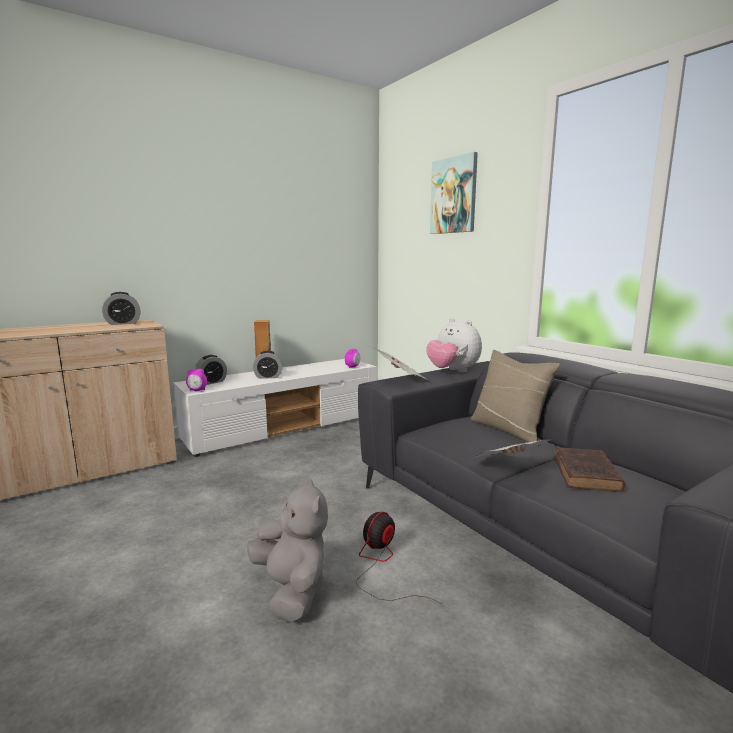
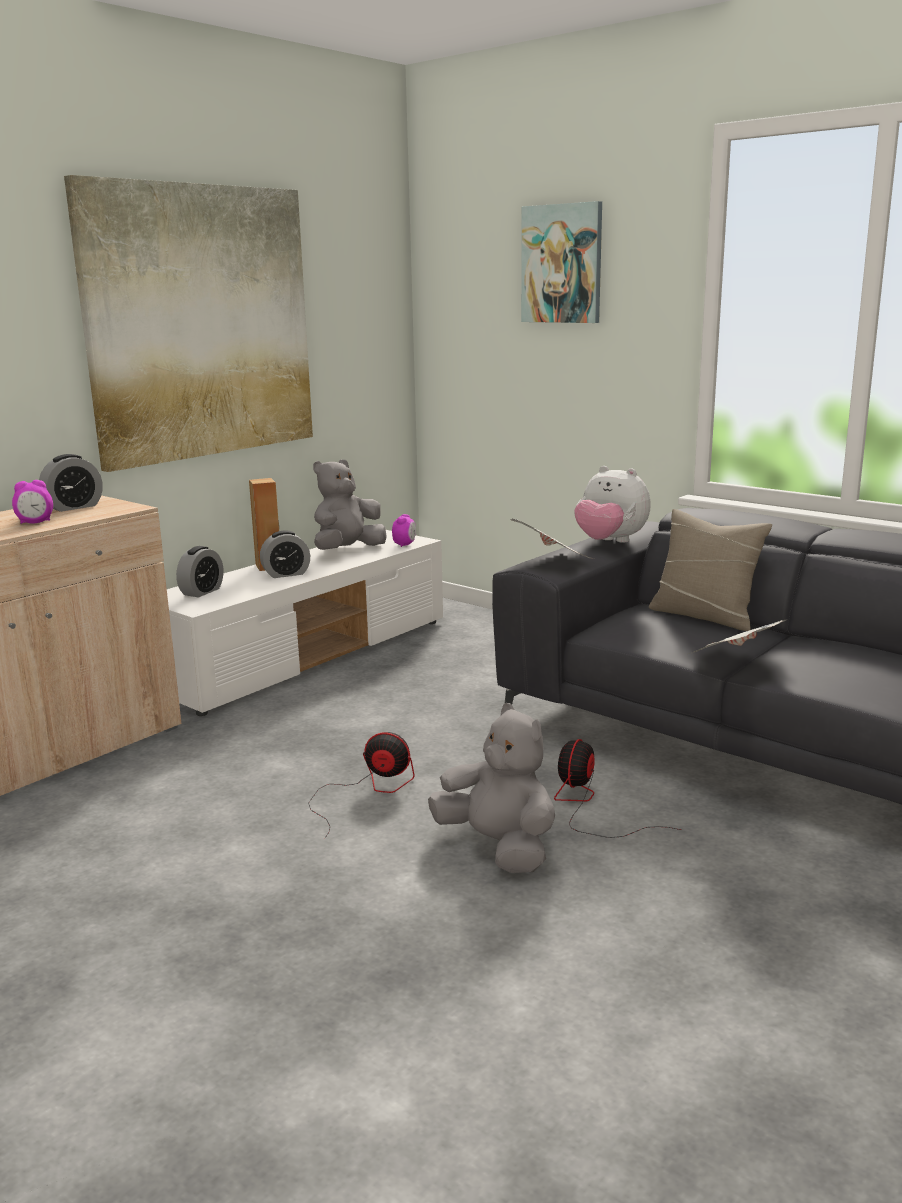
camera: 15 degrees left, 5 degrees up
alarm clock [186,369,207,391] -> alarm clock moved to [12,480,53,524]
brown book [554,447,626,492] -> none
none -> picture [64,175,313,472]
none -> fan [308,732,415,838]
none -> grey plush toy [313,459,386,550]

